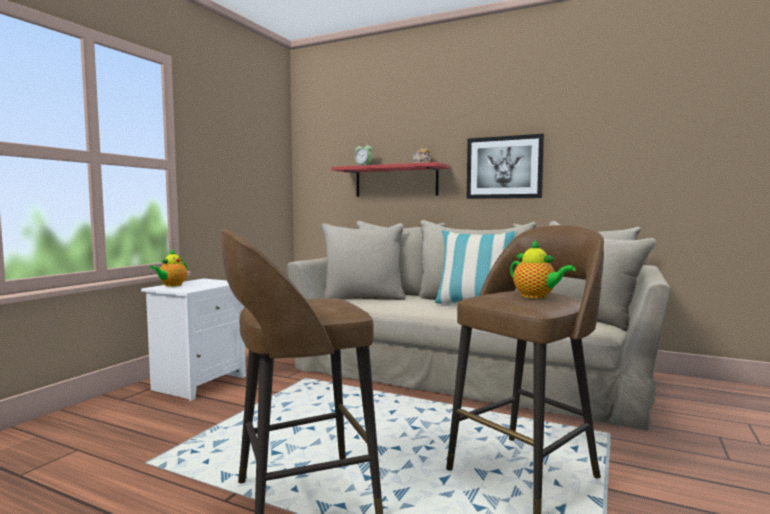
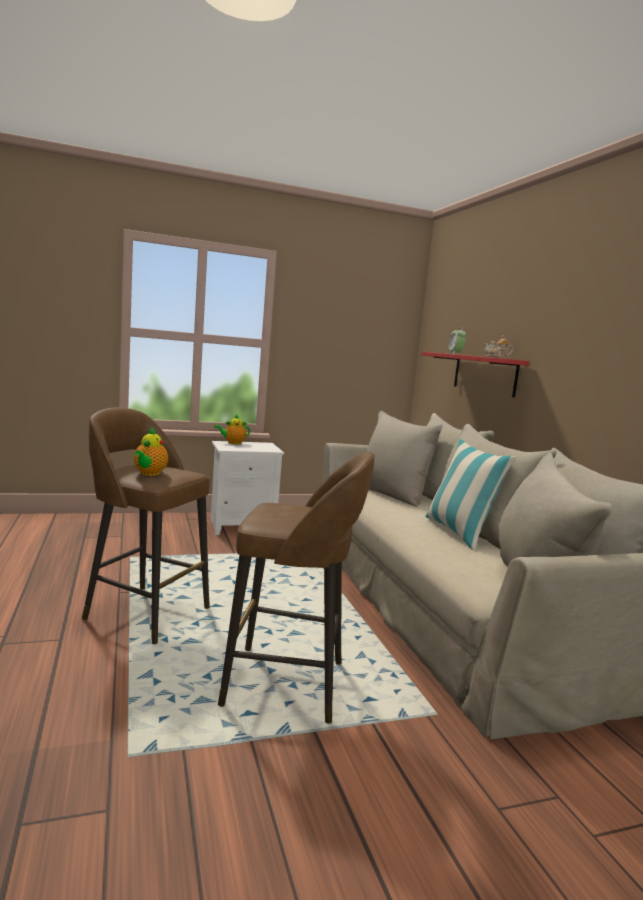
camera: 45 degrees right, 5 degrees up
picture [467,134,544,199] -> none
teapot [510,240,576,299] -> teapot moved to [134,427,168,476]

